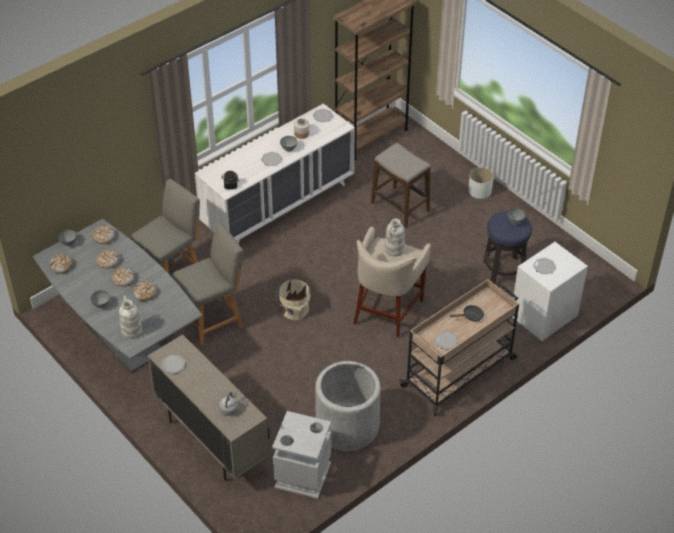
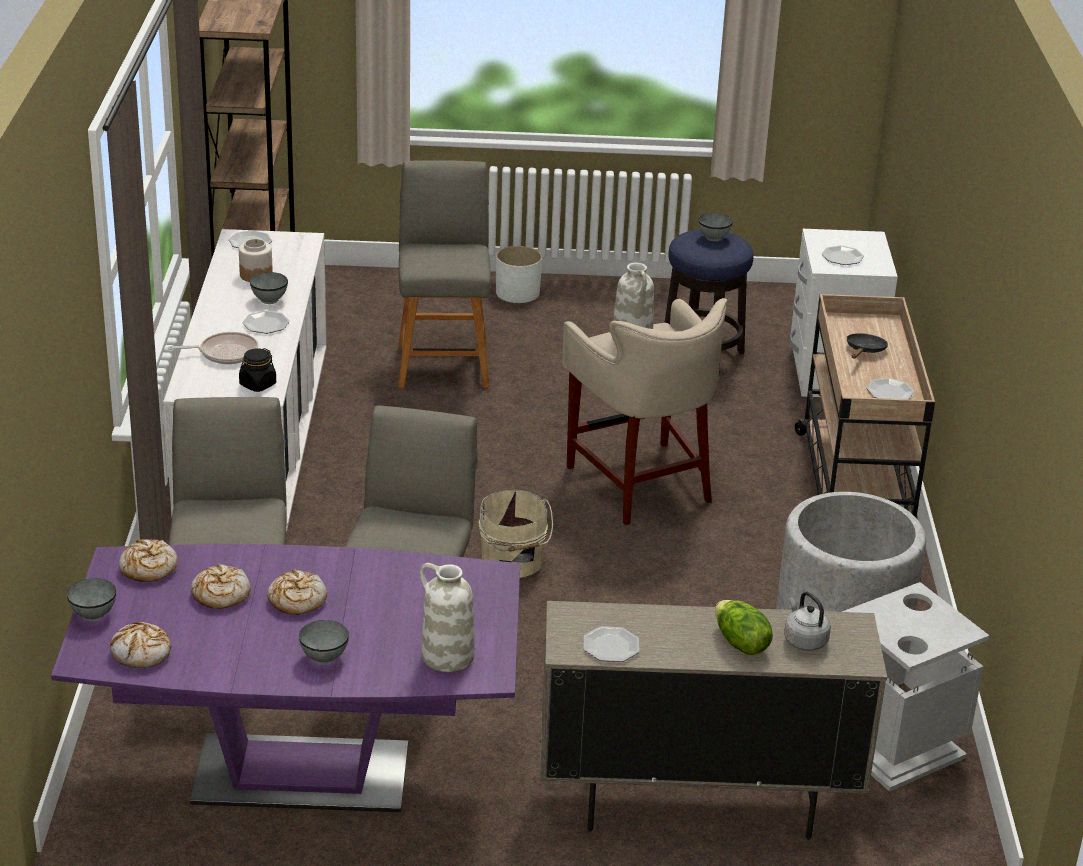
camera: 50 degrees left, 15 degrees down
grey dining table [33,219,202,373] -> purple dining table [51,544,520,812]
bread [133,281,157,301] -> none
stool [371,143,430,227] -> grey chair [398,160,491,388]
none -> frying pan [168,332,258,364]
none -> lettuce [715,600,773,655]

